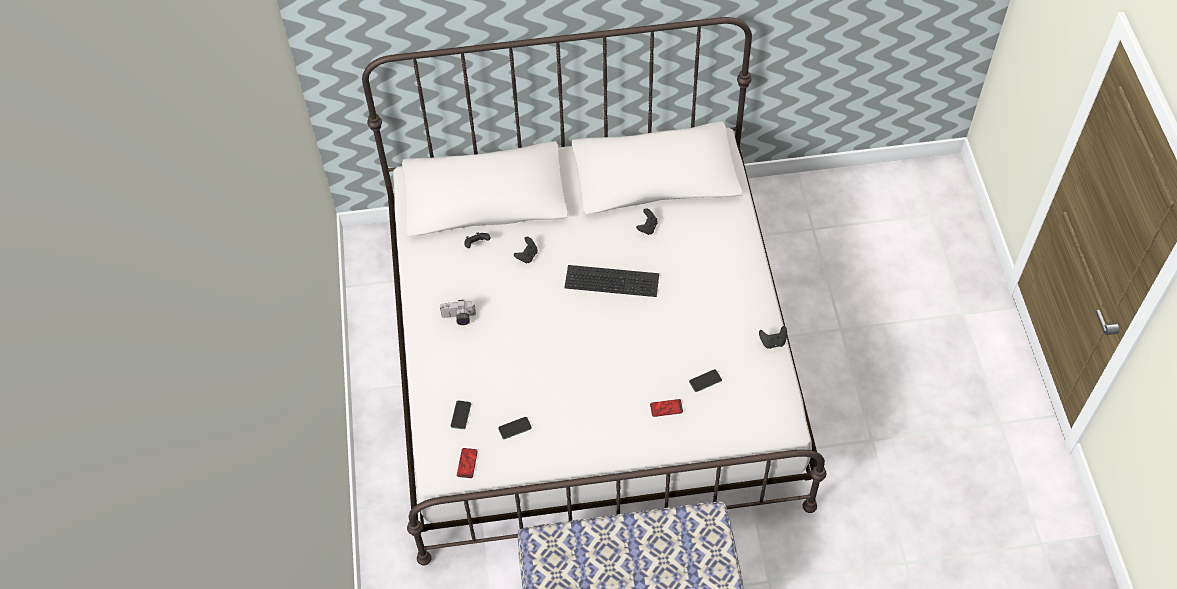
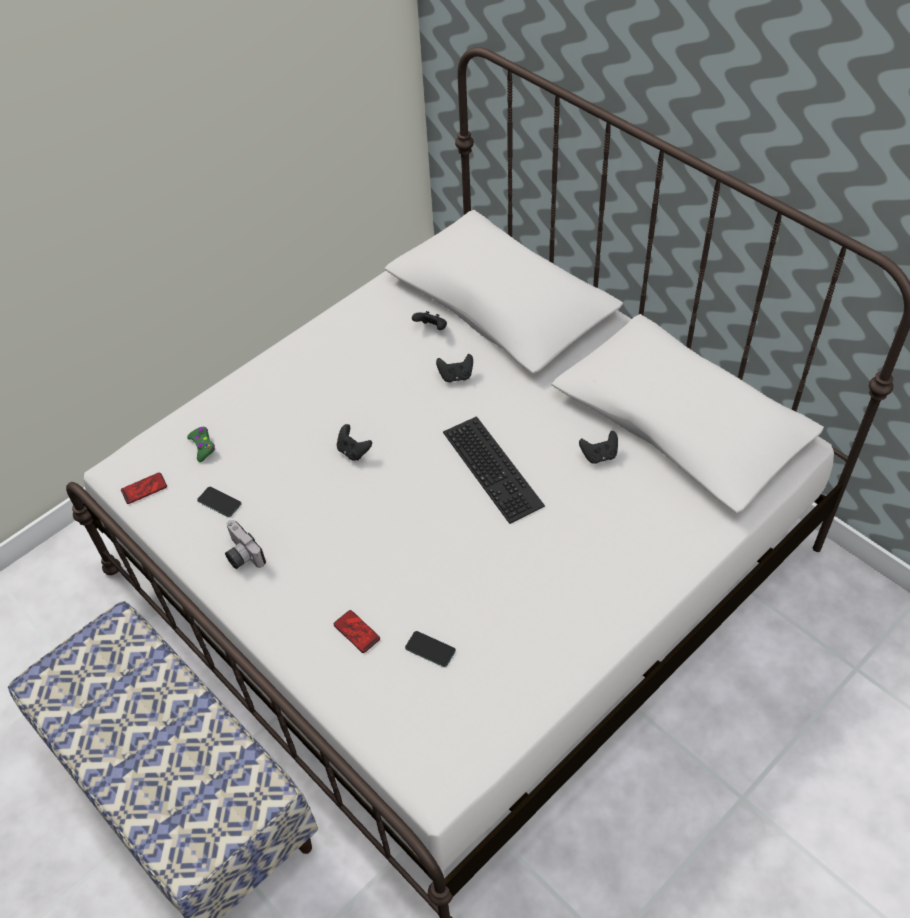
camera: 55 degrees right, 5 degrees down
camera [439,300,476,325] -> camera moved to [225,520,266,569]
phone [451,400,471,429] -> green game controller [187,427,215,462]
black game controller [759,326,787,349] -> black game controller moved to [337,424,372,461]

